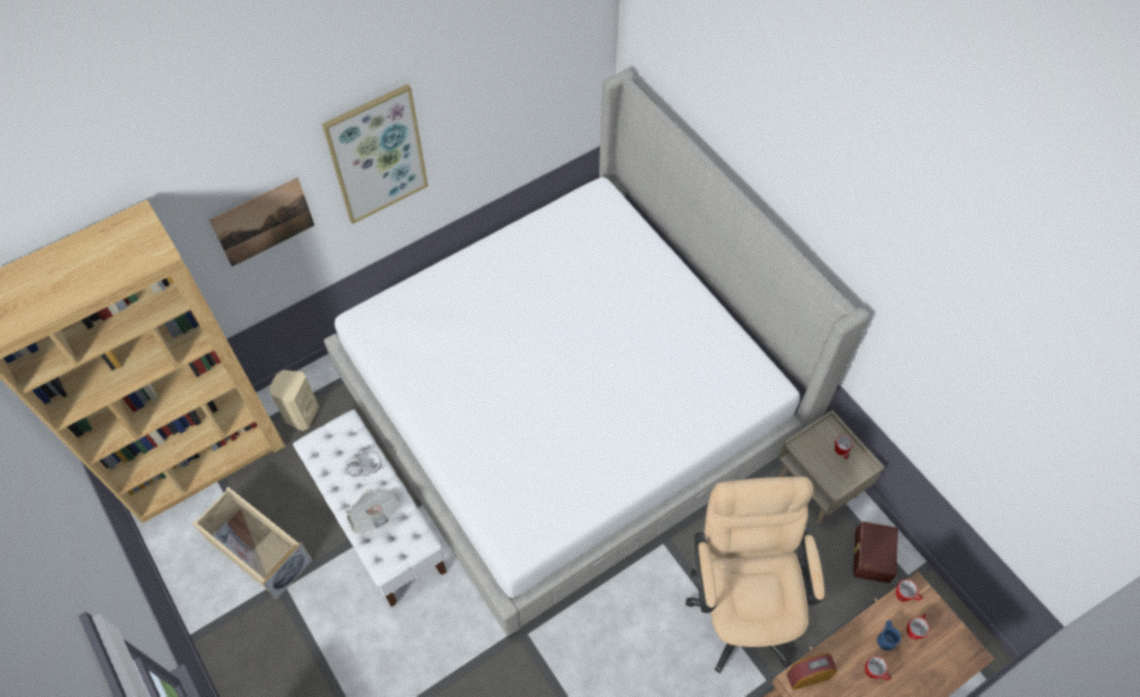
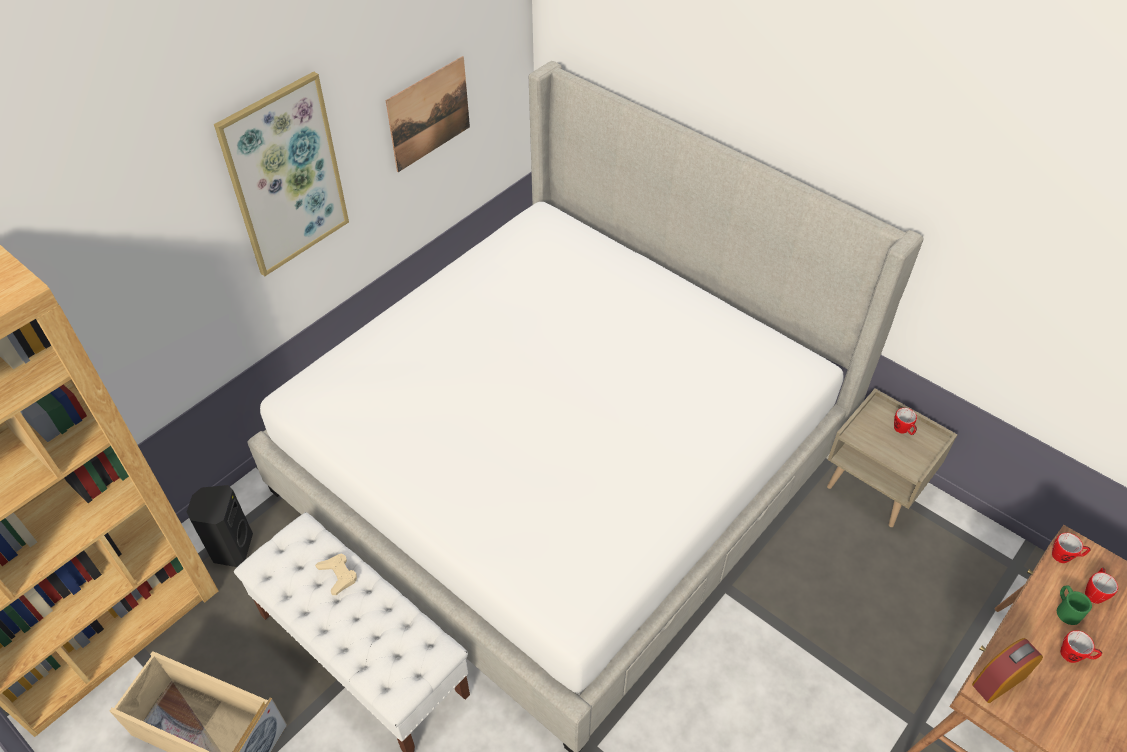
camera: 15 degrees left, 10 degrees down
picture [209,177,315,267] -> picture moved to [386,56,470,172]
beige speaker [269,370,319,431] -> black speaker [187,485,253,567]
grey headphones [345,449,382,477] -> beige game controller [315,554,357,595]
newspaper [346,489,399,534] -> none
beige office chair [686,476,825,673] -> none
brown storage box [853,521,898,583] -> none
blue mug [877,620,901,651] -> green mug [1057,585,1092,625]

